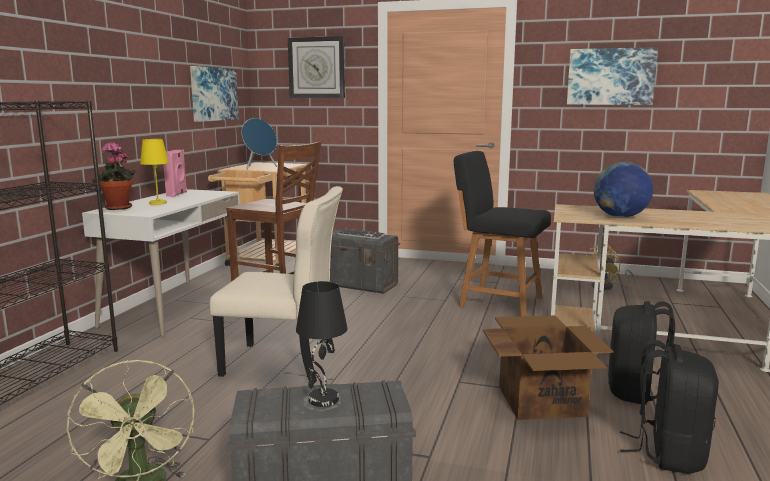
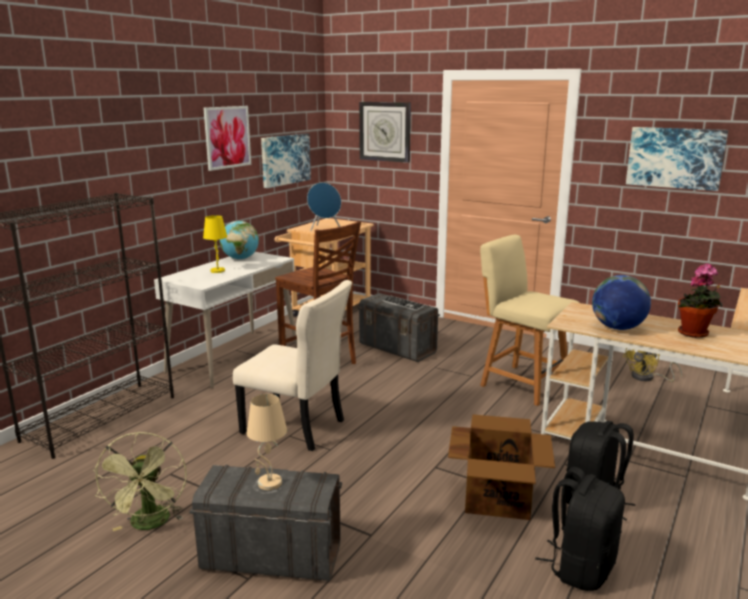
camera: 15 degrees right, 5 degrees up
potted plant [93,142,136,210] -> potted plant moved to [678,263,723,338]
pink speaker [163,149,187,197] -> globe [219,221,259,260]
black table lamp [296,281,347,407] -> beige table lamp [247,394,287,490]
black chair [454,151,551,316] -> beige chair [480,235,579,406]
none -> picture [203,106,251,171]

